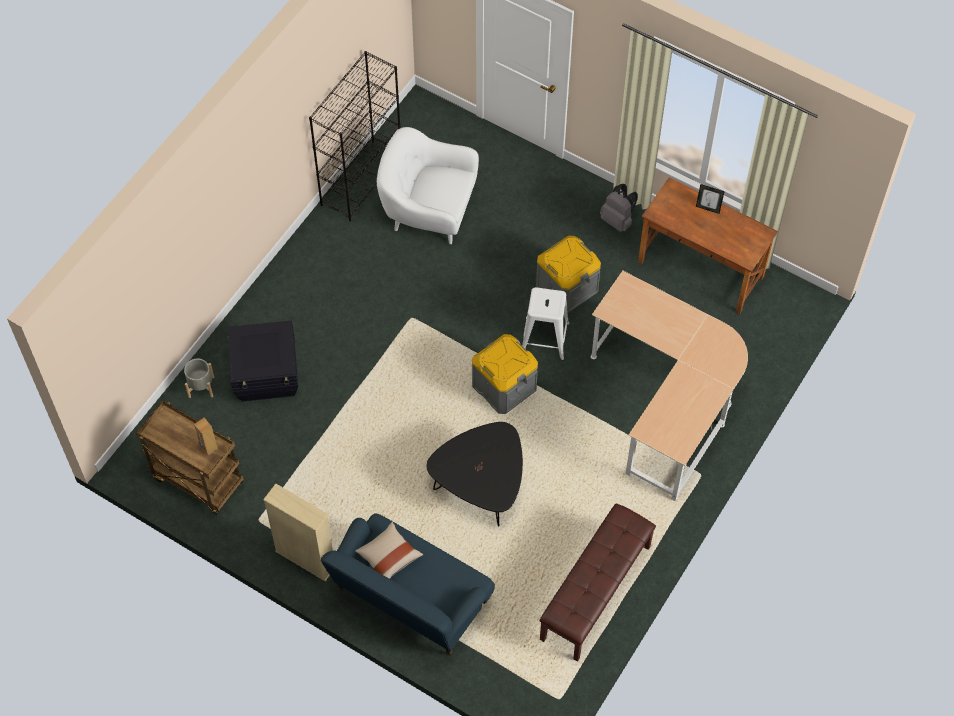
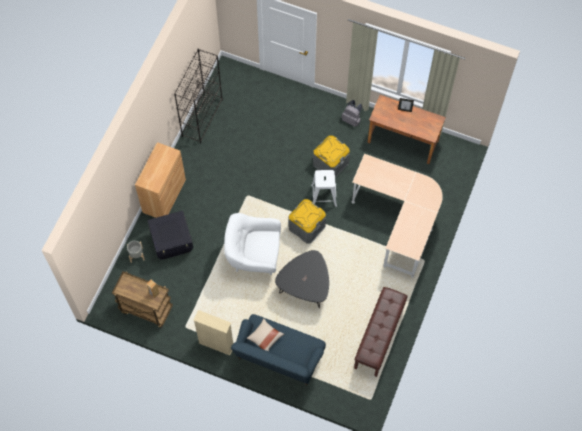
camera: 10 degrees left, 5 degrees up
white armchair [377,127,479,244] -> white armchair moved to [224,213,281,275]
none -> brown cabinet [135,142,186,218]

